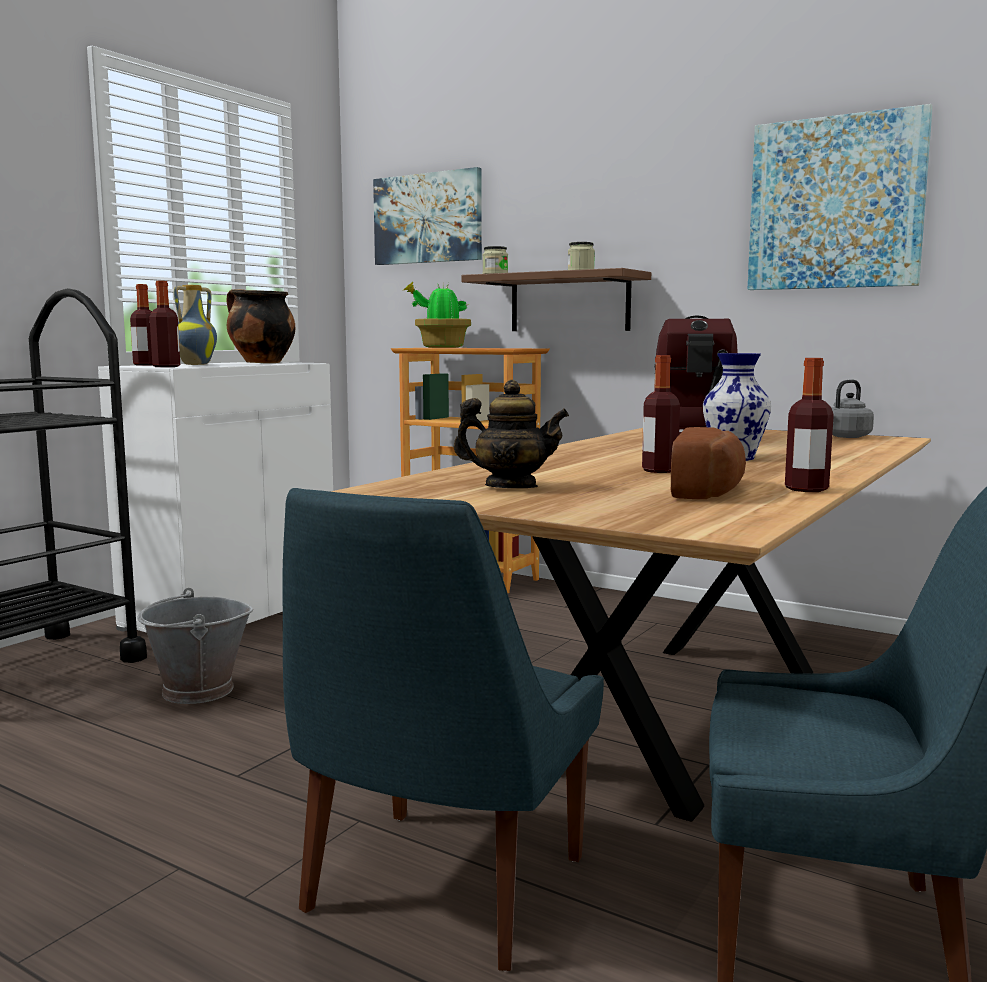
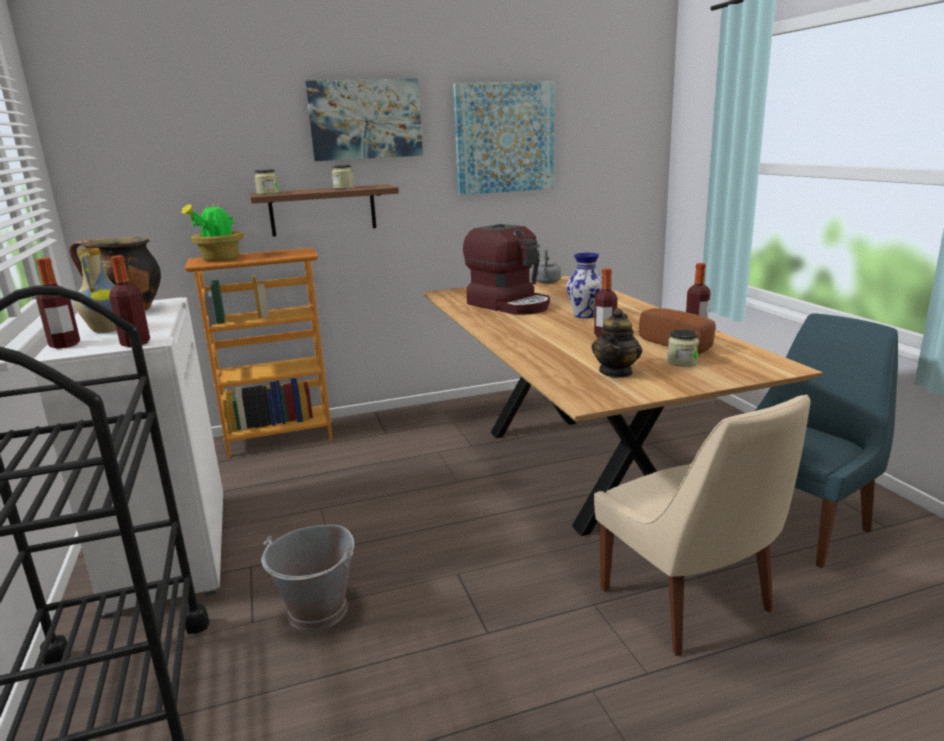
camera: 50 degrees left, 10 degrees up
blue chair [283,488,604,971] -> beige chair [594,394,811,656]
picture [373,167,482,265] -> picture moved to [305,78,423,161]
teapot [453,380,569,488] -> teapot turned 150 degrees clockwise [592,308,642,378]
none -> jar [667,329,699,367]

